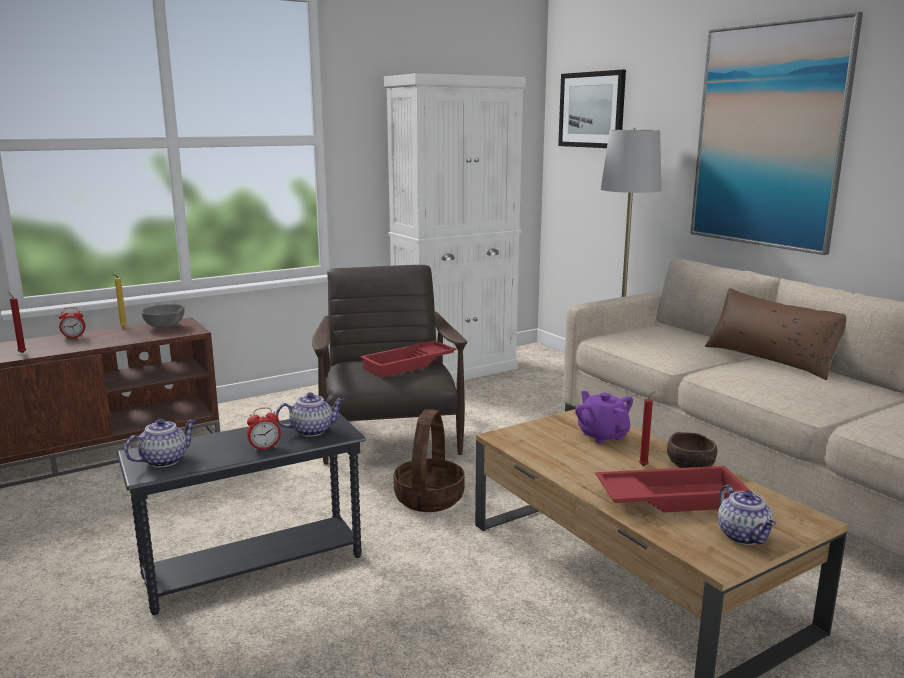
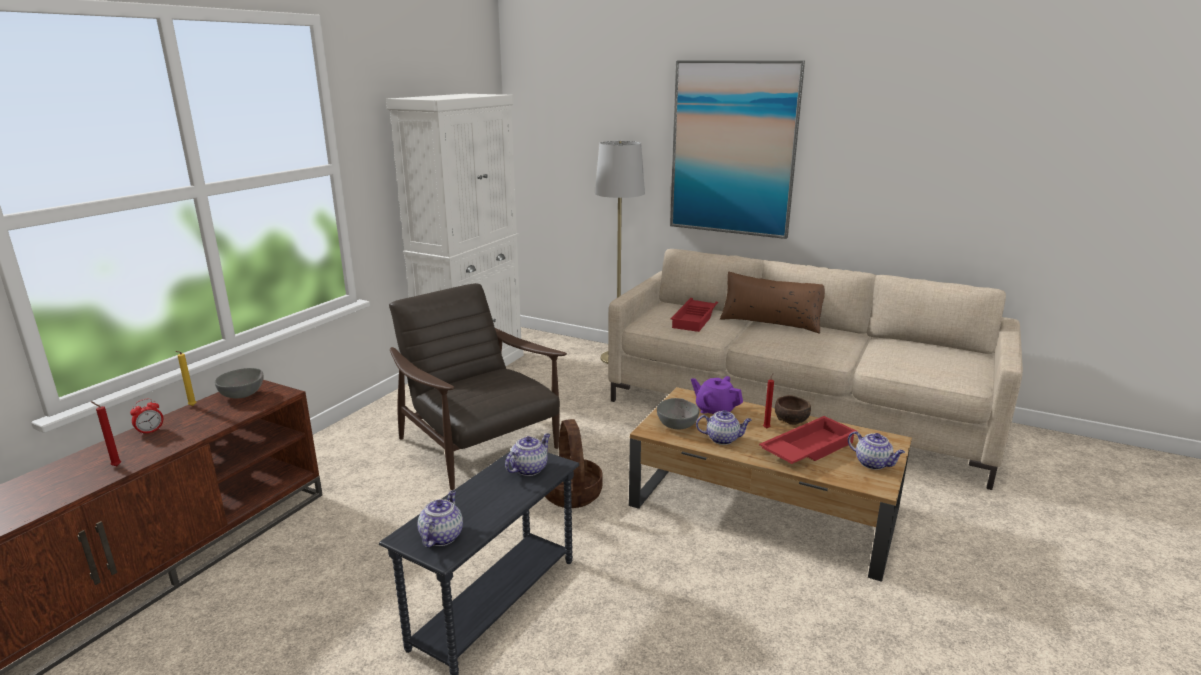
camera: 30 degrees left, 5 degrees up
alarm clock [247,407,281,451] -> none
red tray [360,341,457,378] -> red tray moved to [670,298,718,332]
picture [558,70,626,148] -> none
none -> grey bowl [657,398,699,429]
none -> teapot [696,410,752,445]

